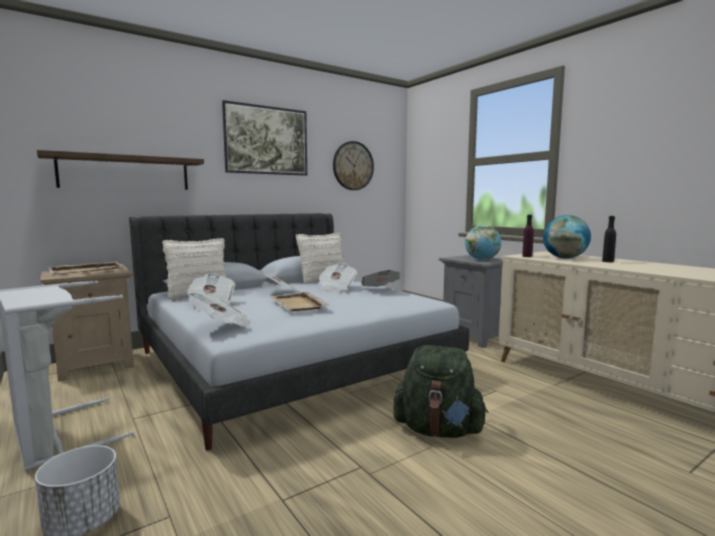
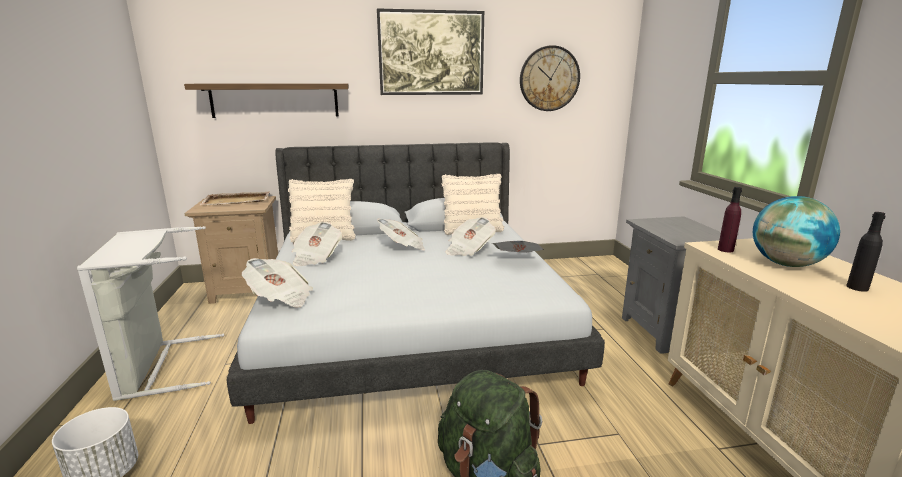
camera: 25 degrees right, 10 degrees up
beige tray [270,292,330,311] -> none
globe [465,225,501,260] -> none

